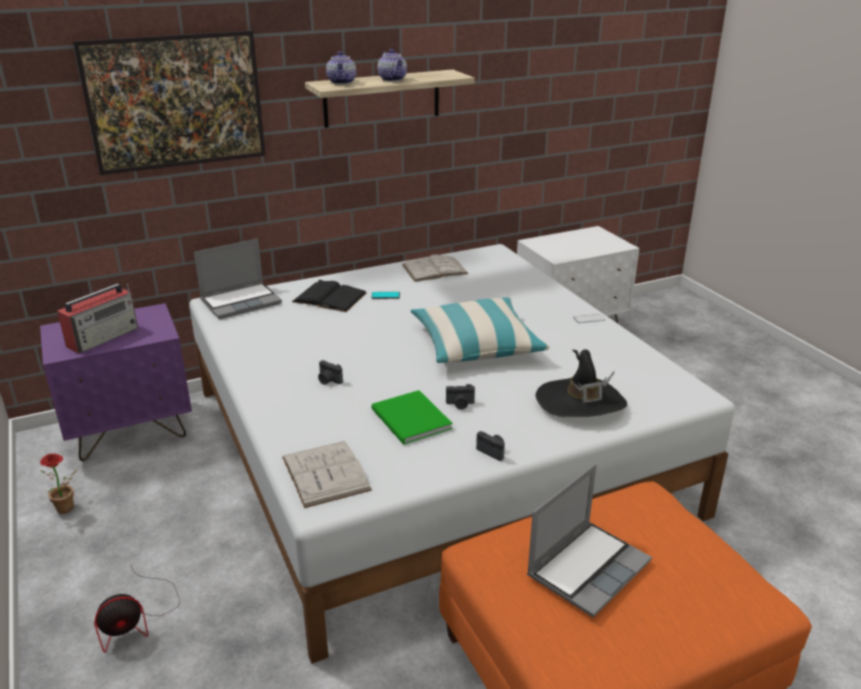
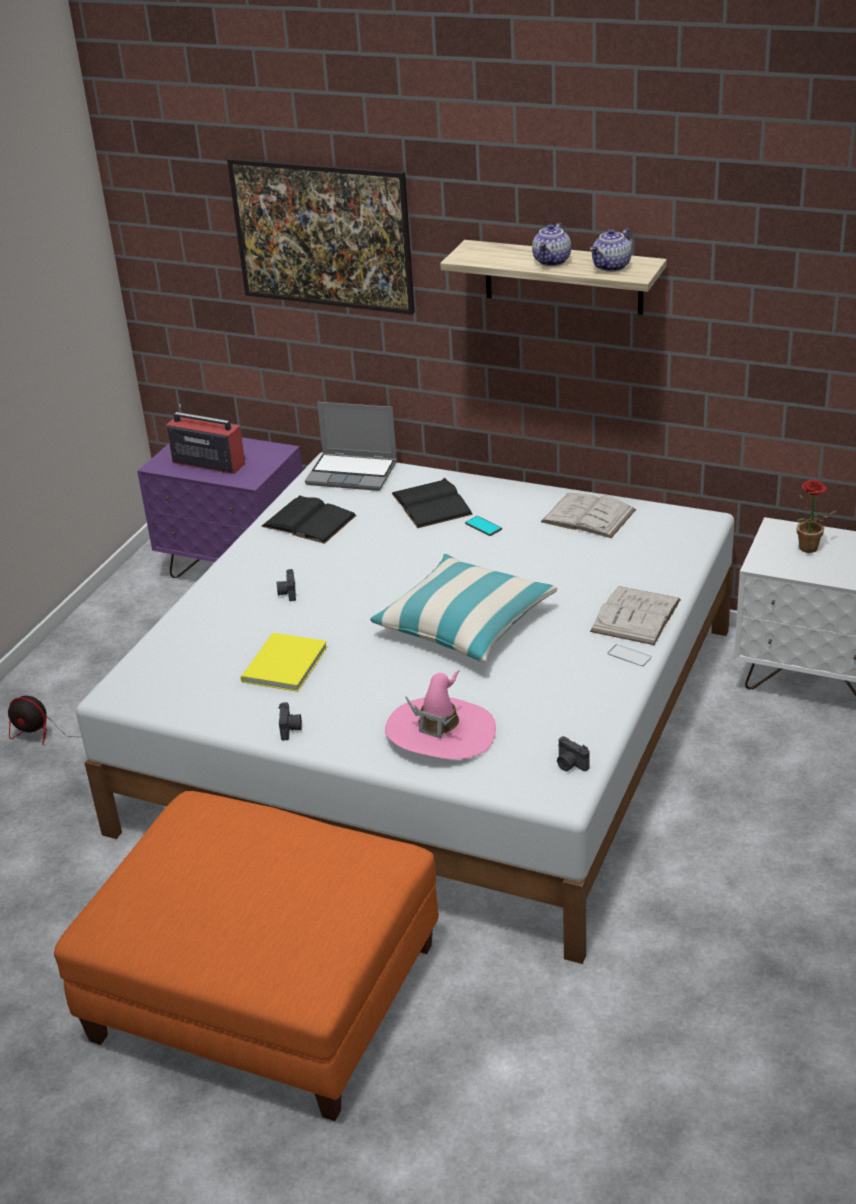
camera: 50 degrees right, 5 degrees up
potted plant [40,453,77,514] -> potted plant moved to [796,480,836,553]
radio [57,283,138,353] -> radio turned 150 degrees counterclockwise [166,404,245,474]
white book [282,441,372,508] -> white book moved to [590,586,681,645]
teapot [326,51,356,84] -> teapot moved to [590,229,633,272]
green book [371,390,452,445] -> yellow book [241,633,327,692]
camera [446,384,475,409] -> camera moved to [557,736,590,771]
laptop [527,464,652,617] -> none
black hat [536,349,627,417] -> pink hat [385,670,496,759]
none -> black book [261,495,357,544]

